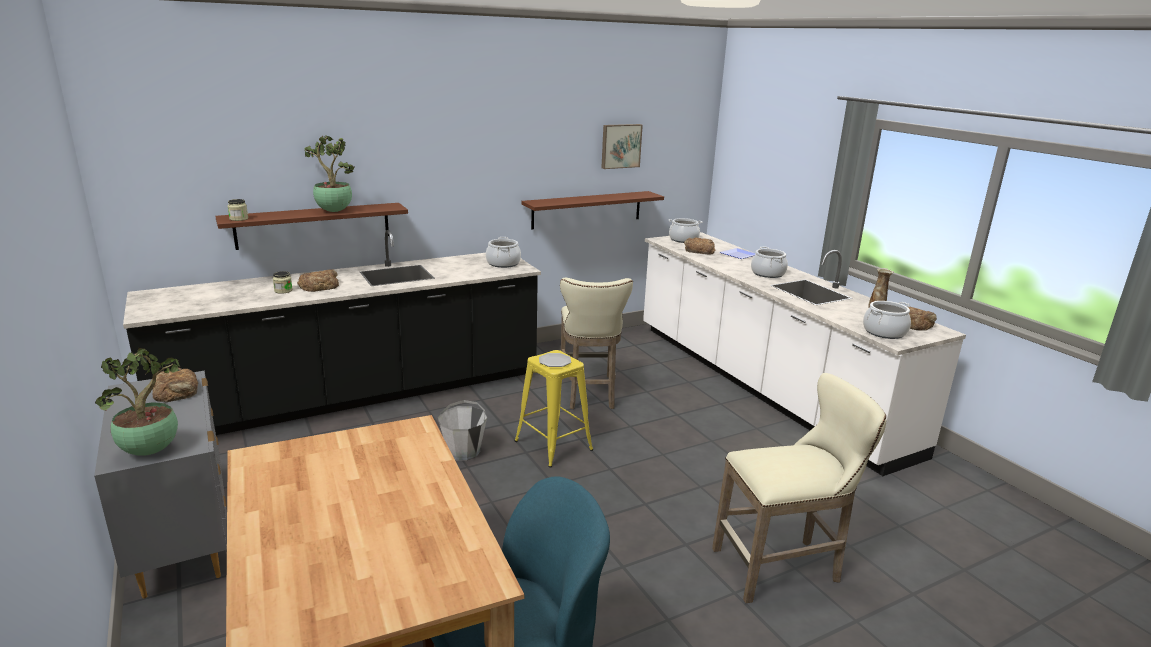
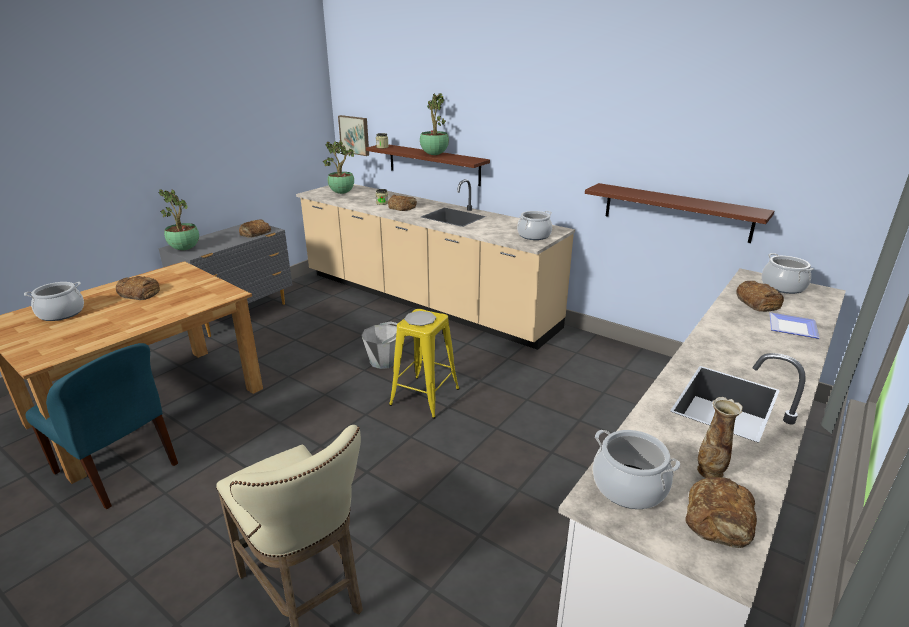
camera: 65 degrees right, 5 degrees up
black counter [123,230,541,435] -> beige counter [296,179,575,350]
beige stool [560,278,633,409] -> none
picture [601,124,643,169] -> picture moved to [338,115,369,156]
cooking pot [751,247,788,278] -> cooking pot moved to [24,282,84,321]
none -> bread [116,276,160,300]
none -> potted plant [323,141,354,194]

